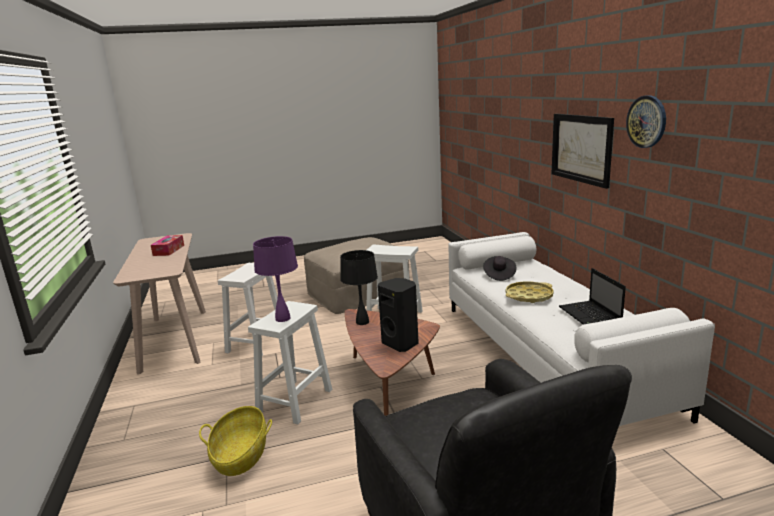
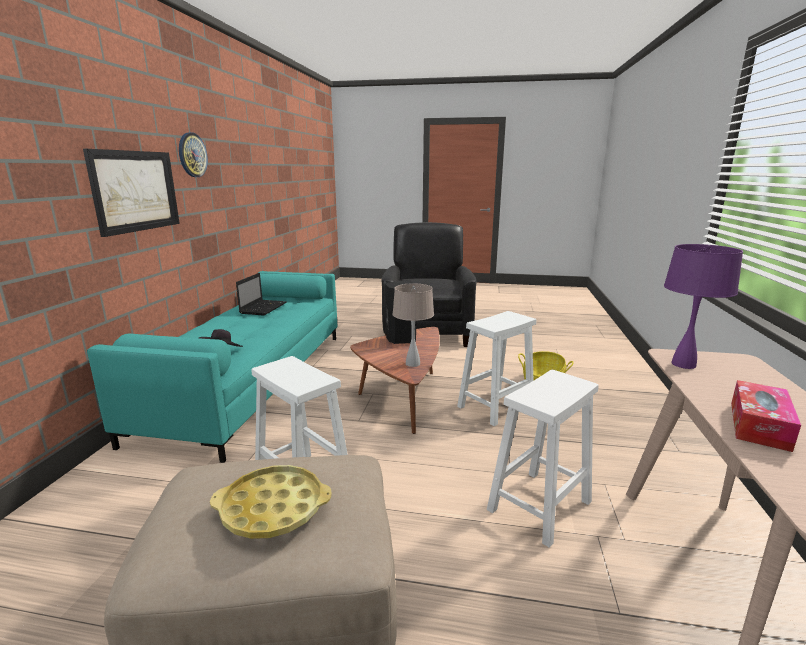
camera: 155 degrees left, 0 degrees up
purple table lamp [253,236,298,322] -> purple table lamp moved to [664,244,743,369]
black table lamp [340,250,378,325] -> beige table lamp [392,283,434,367]
white sofa [448,232,715,426] -> turquoise sofa [87,271,338,463]
yellow tray [505,281,554,303] -> yellow tray moved to [210,465,332,539]

